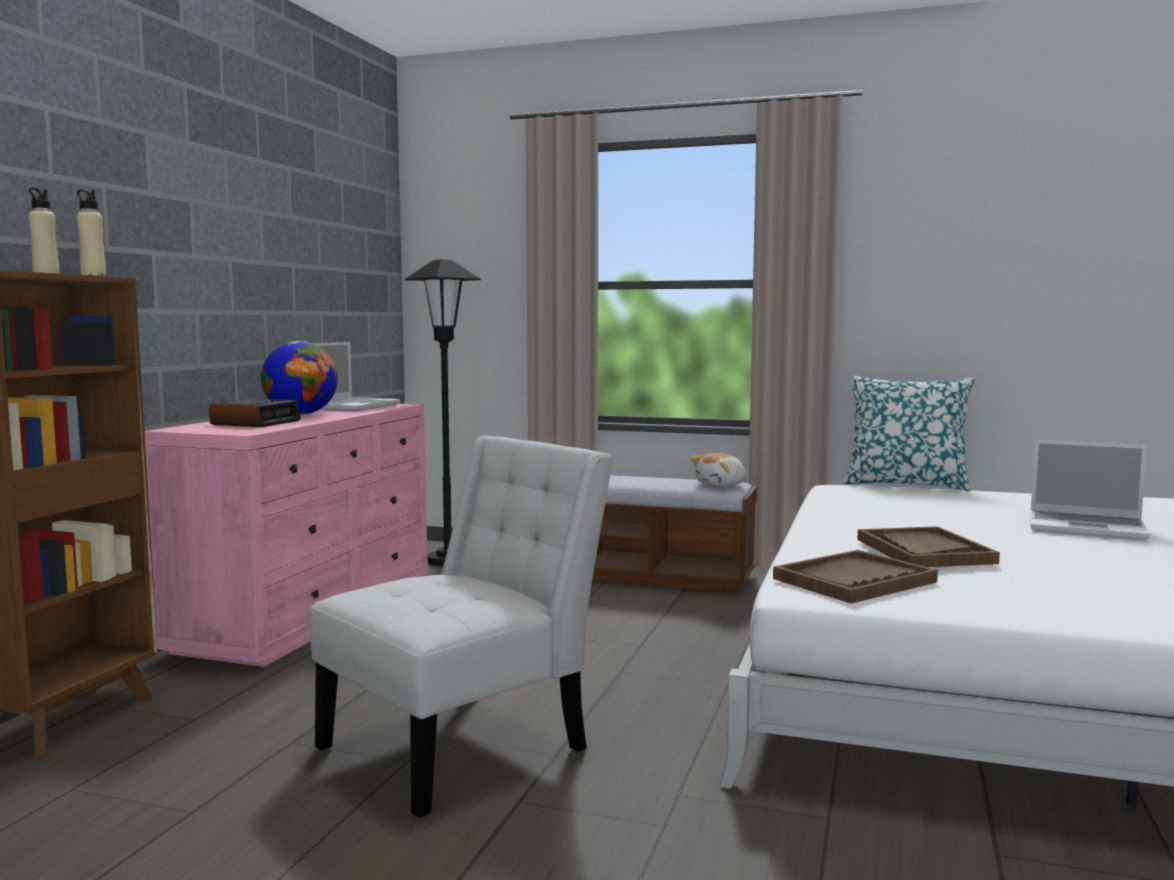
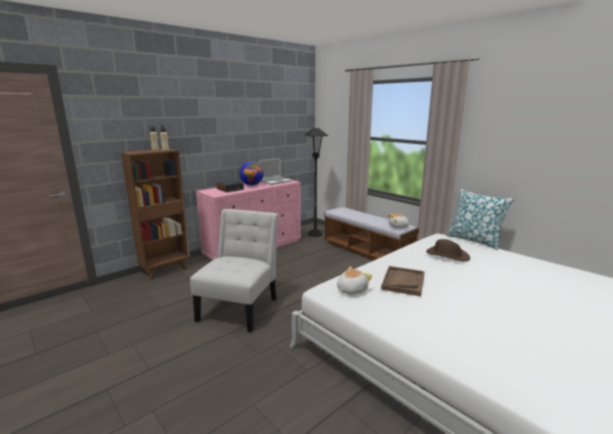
camera: 30 degrees right, 10 degrees up
white chair [310,436,613,818] -> white chair turned 60 degrees counterclockwise [190,209,279,332]
brown tray [773,550,938,603] -> plush toy [337,266,372,295]
laptop [1031,440,1150,541] -> none
none -> brown hat [426,239,470,262]

